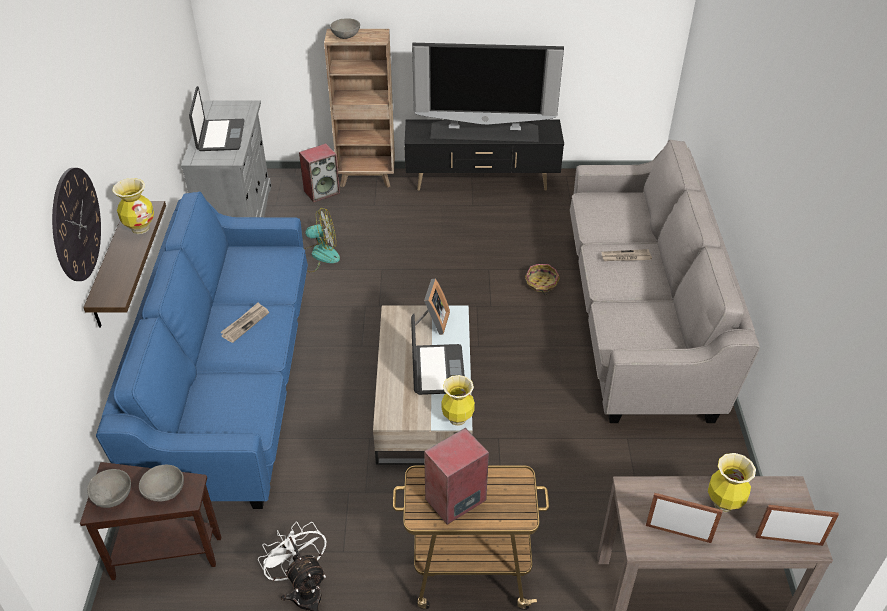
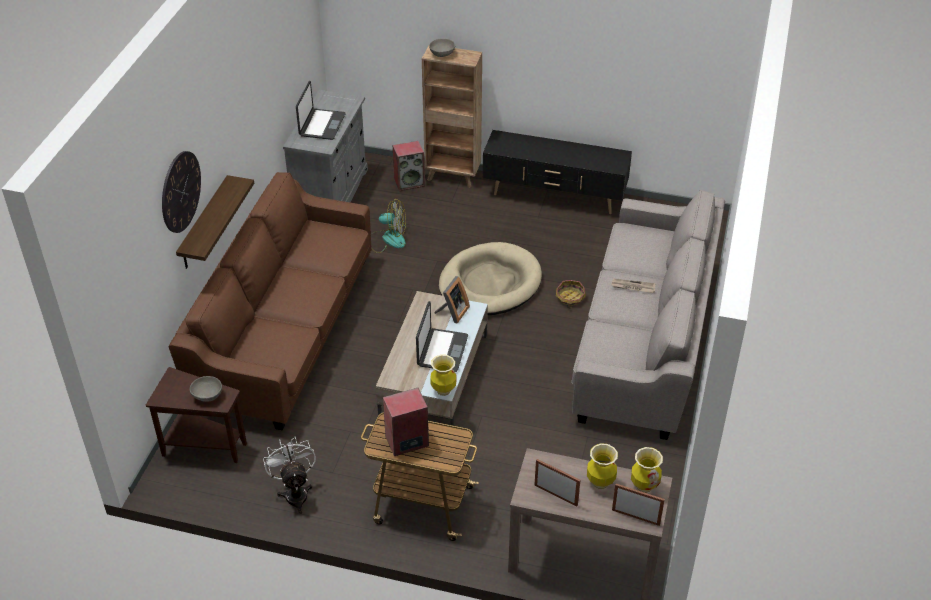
camera: 15 degrees right, 0 degrees up
grey bowl [87,469,131,508] -> none
blue sofa [96,192,308,509] -> brown sofa [169,172,371,431]
vase [112,178,154,234] -> vase moved to [631,447,663,493]
newspaper [220,303,269,343] -> none
television [412,43,564,142] -> none
none -> beige dog bed [439,242,542,315]

